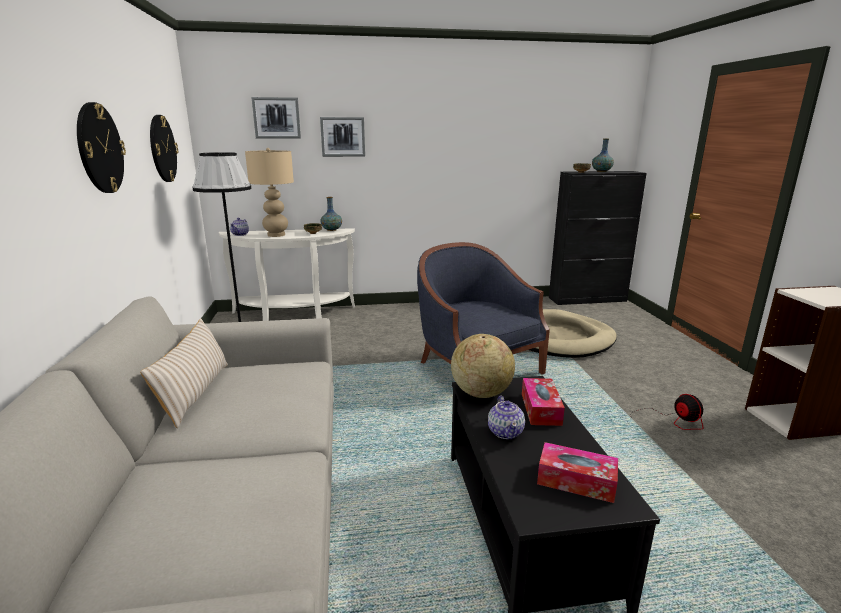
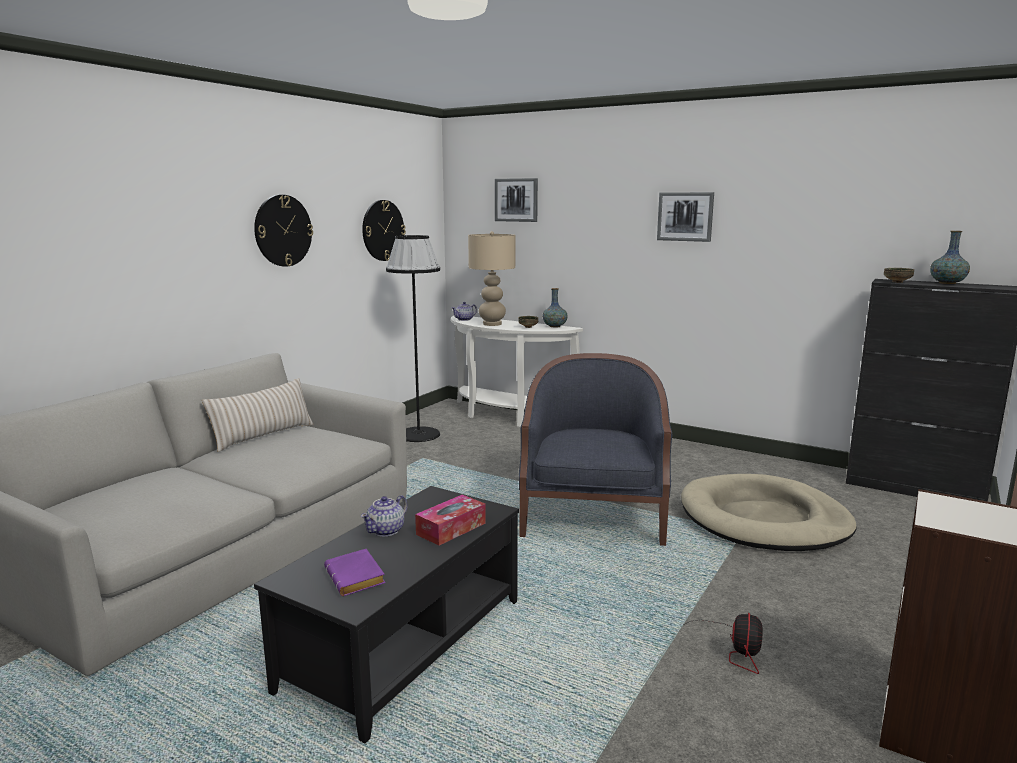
camera: 40 degrees right, 5 degrees down
picture [320,117,365,157] -> picture moved to [657,192,714,242]
globe [451,334,515,398] -> none
tissue box [537,442,618,503] -> purple book [324,549,386,596]

